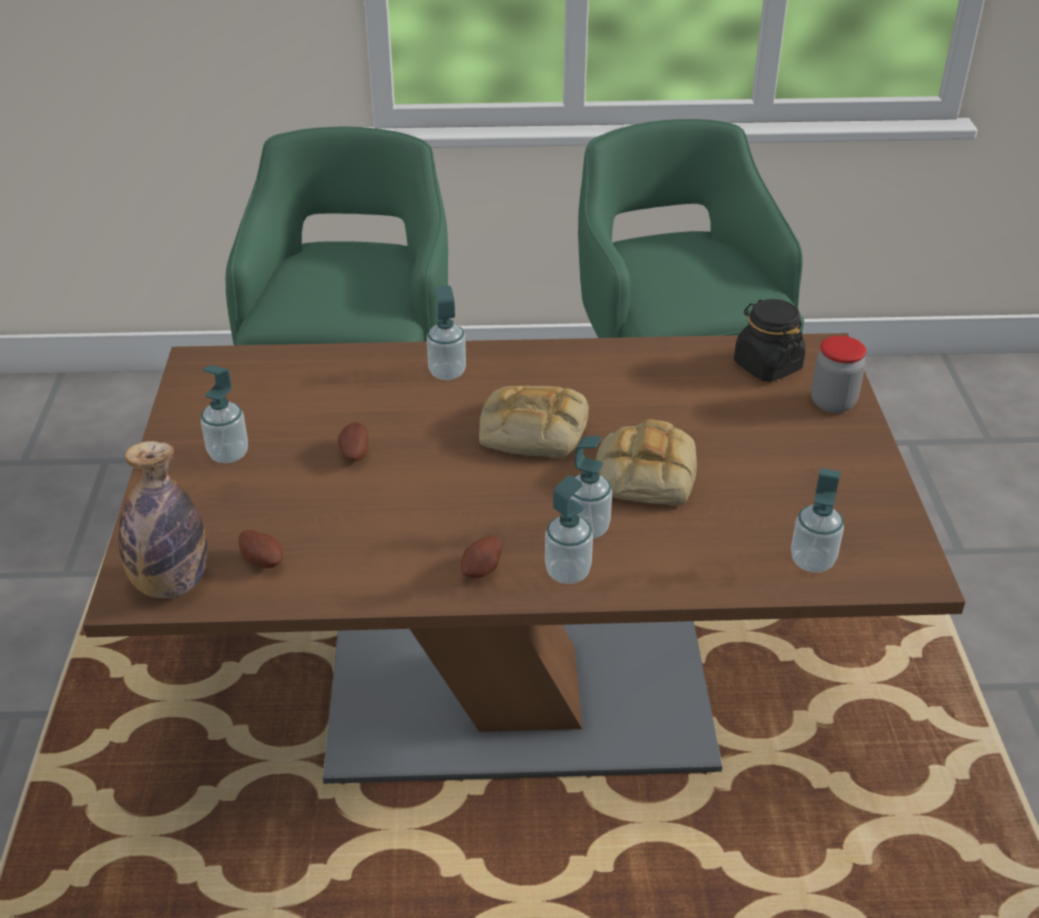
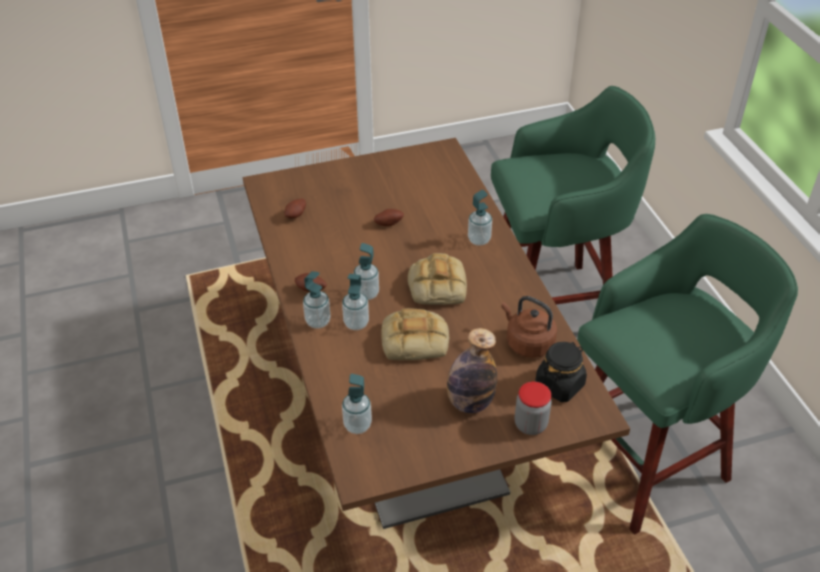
camera: 75 degrees right, 5 degrees up
bottle [119,441,207,598] -> bottle moved to [447,328,497,413]
soap dispenser [201,365,248,463] -> soap dispenser moved to [353,243,379,300]
none -> brown kettle [501,296,557,358]

